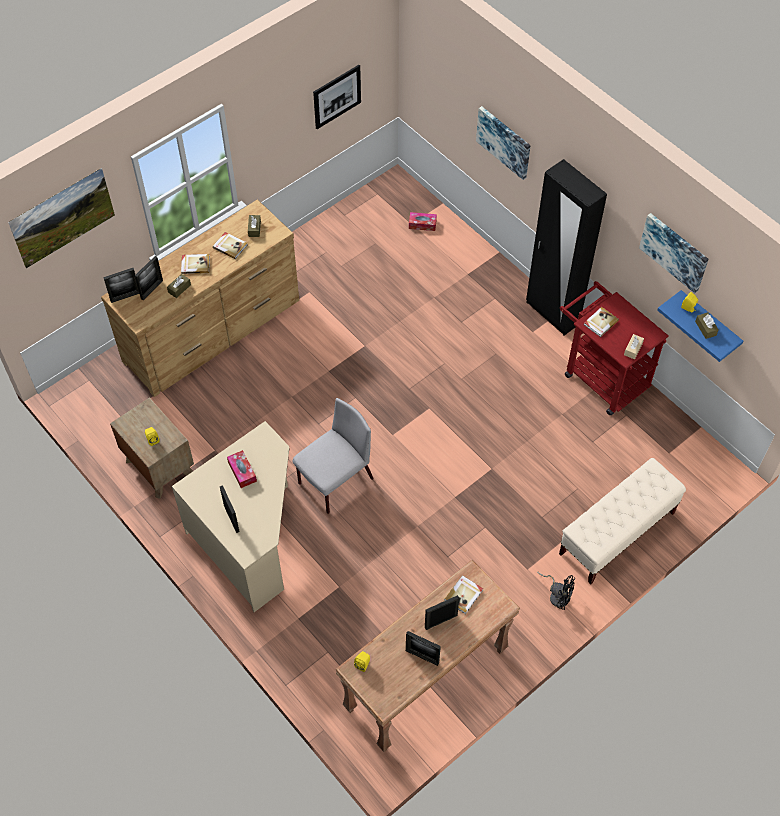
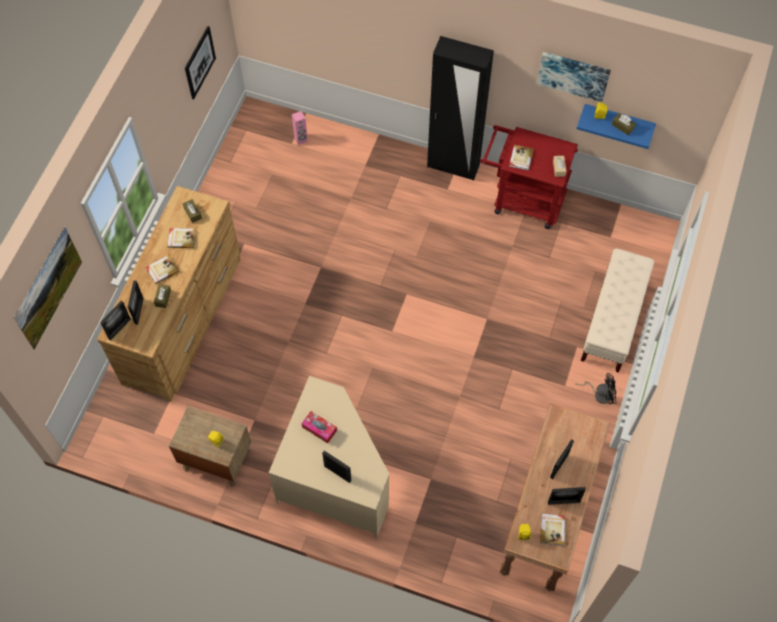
camera: 30 degrees left, 5 degrees up
grey chair [292,398,374,514] -> none
tissue box [409,212,437,231] -> pink speaker [292,111,308,145]
book [444,575,483,614] -> book moved to [540,514,565,546]
picture [476,106,531,180] -> none

